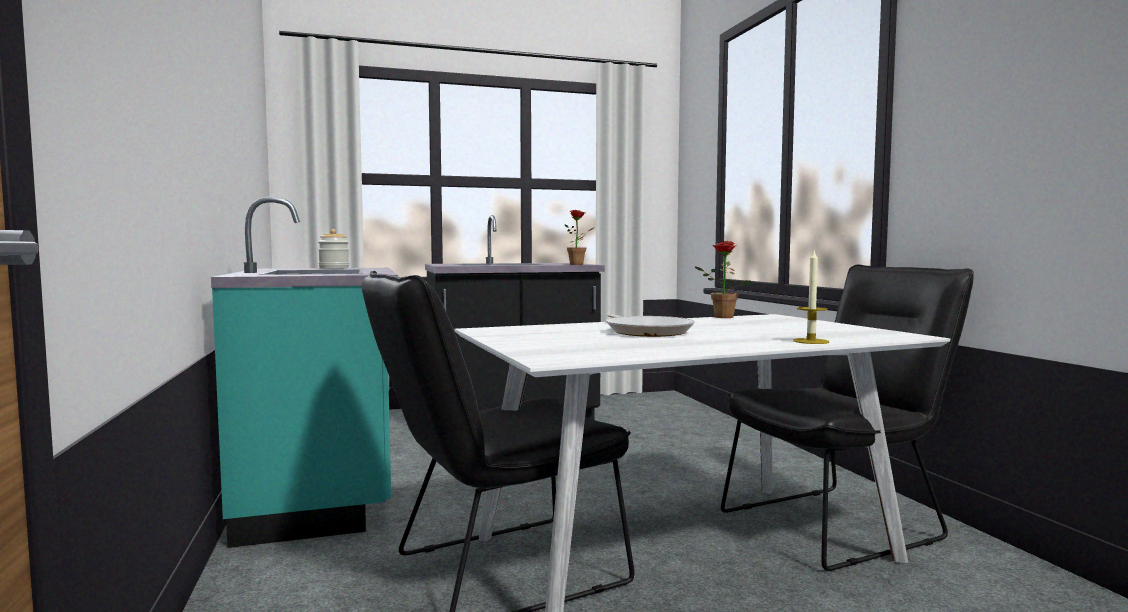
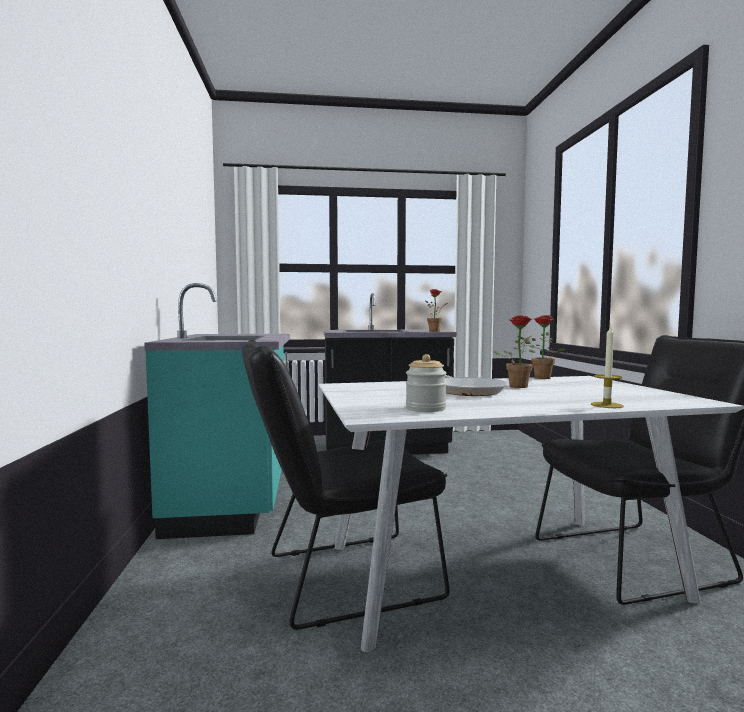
camera: 10 degrees right, 0 degrees up
jar [318,229,349,269] -> jar moved to [406,354,447,412]
none -> potted plant [494,315,535,388]

